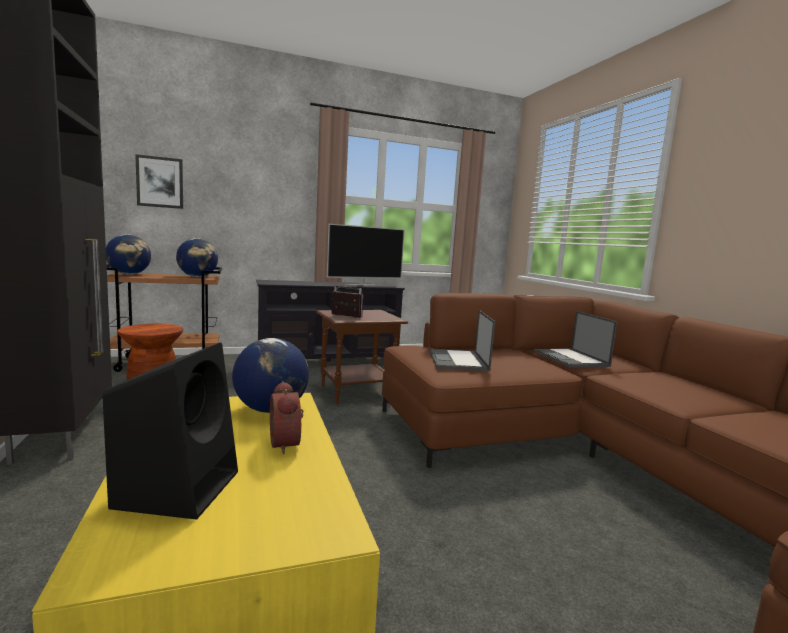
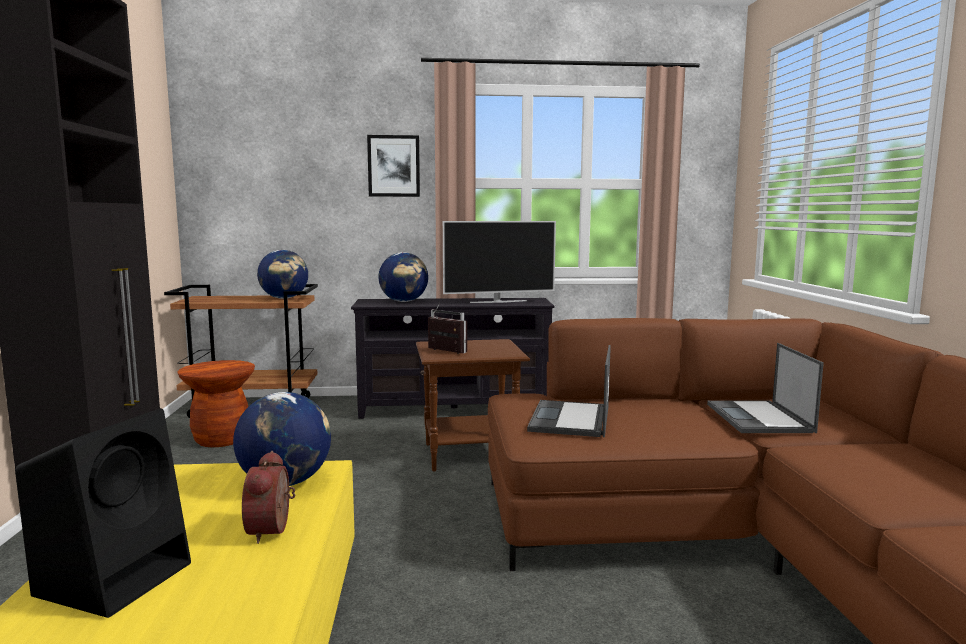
camera: 15 degrees right, 0 degrees up
globe [106,234,151,275] -> globe moved to [378,252,428,302]
picture [135,154,183,209] -> picture moved to [367,135,420,197]

